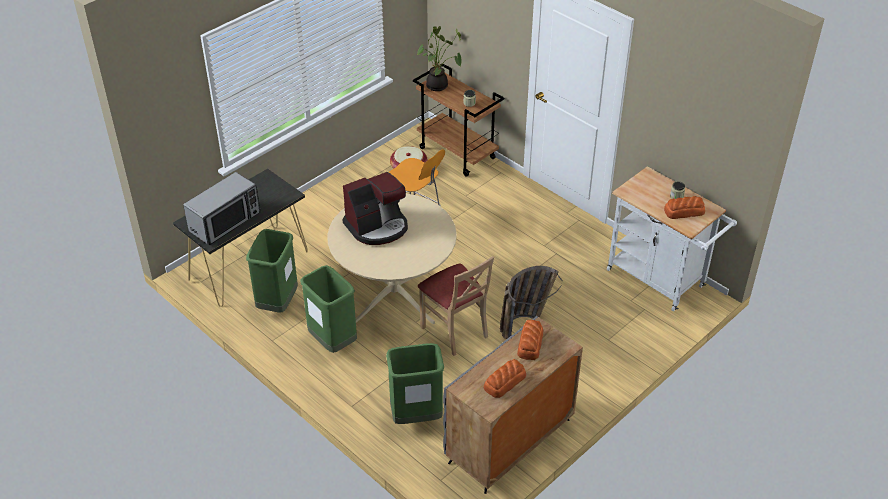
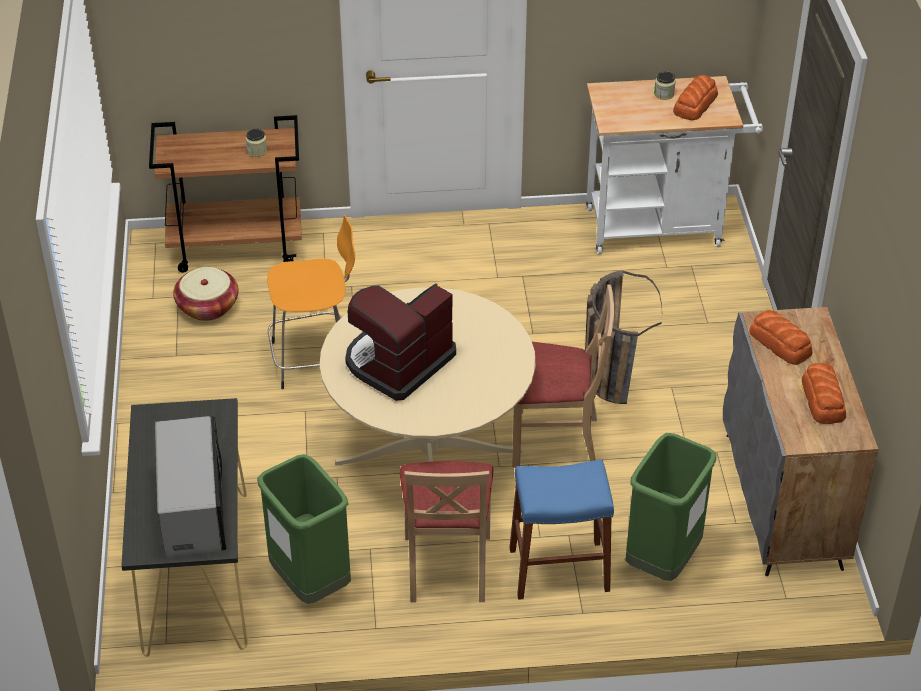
camera: 50 degrees left, 0 degrees up
green trash can [300,265,357,353] -> beige chair [400,461,493,602]
coffee machine [343,172,408,245] -> coffee machine turned 150 degrees counterclockwise [345,283,456,401]
potted plant [417,26,462,91] -> none
none -> blue stool [510,459,614,600]

